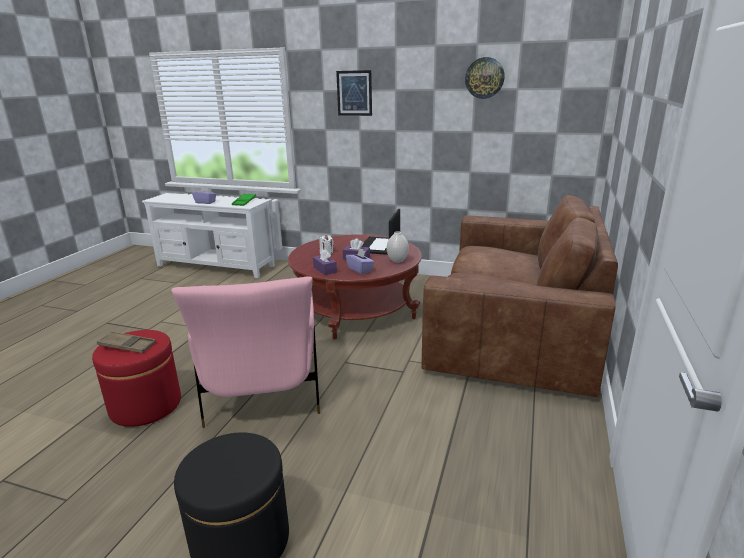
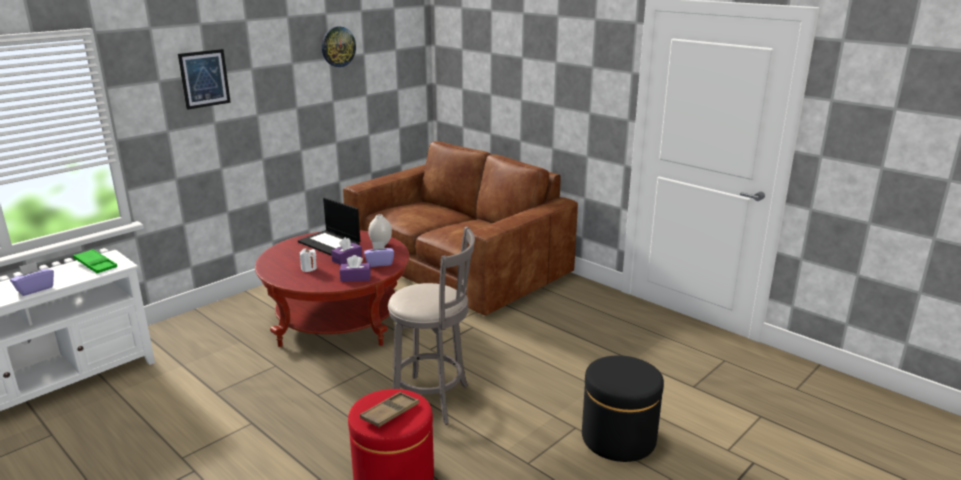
camera: 65 degrees left, 0 degrees up
pink armchair [171,276,320,428] -> grey stool [388,227,475,425]

